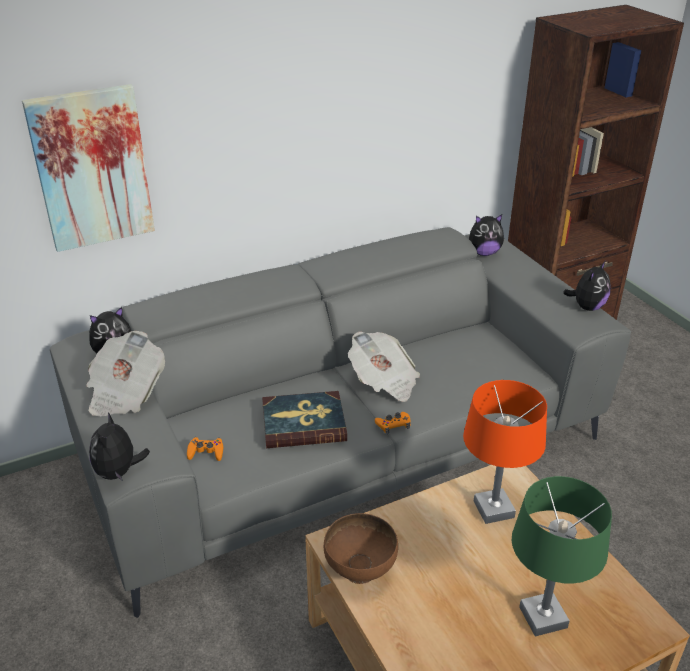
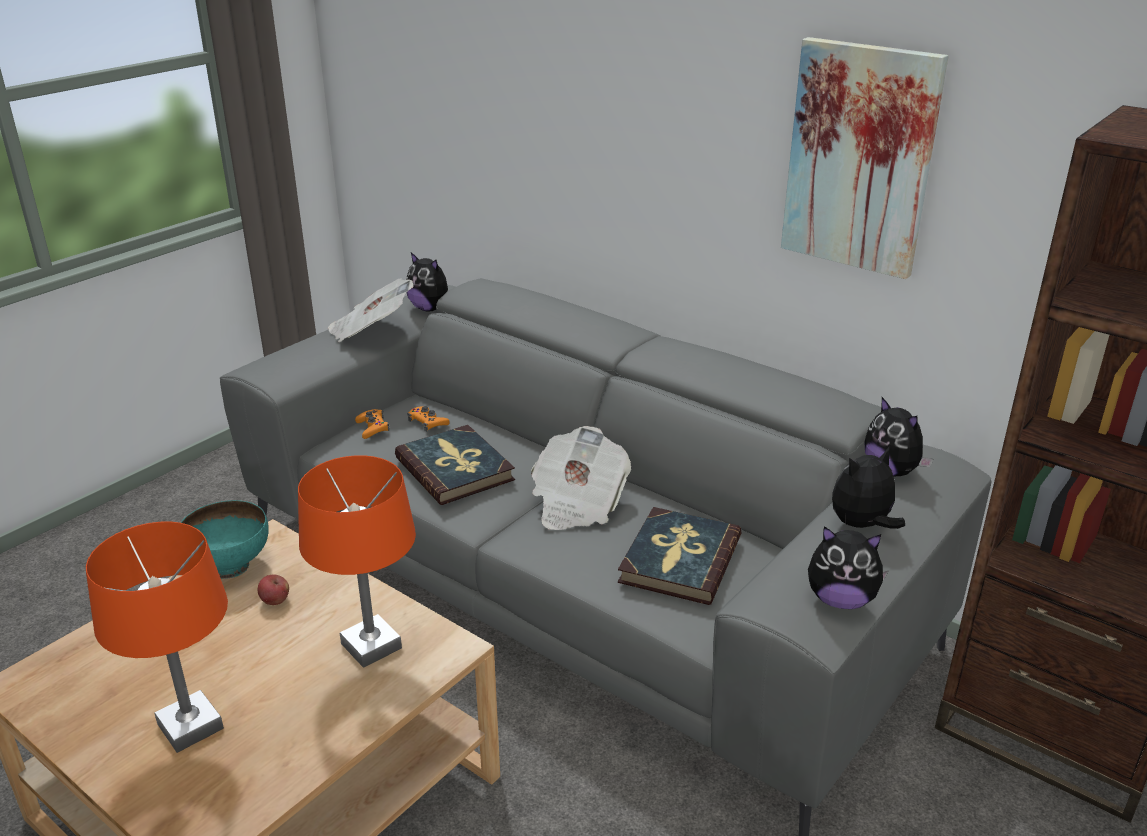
camera: 65 degrees right, 5 degrees down
picture [22,84,155,252] -> picture moved to [781,37,949,279]
plush toy [89,412,150,481] -> plush toy moved to [832,447,905,529]
brown bowl [324,513,398,584] -> turquoise bowl [180,500,269,579]
orange game controller [375,412,411,434] -> orange game controller moved to [407,406,450,431]
green table lamp [512,476,612,636] -> orange table lamp [86,522,228,753]
none -> apple [258,575,289,605]
none -> book [618,507,742,605]

